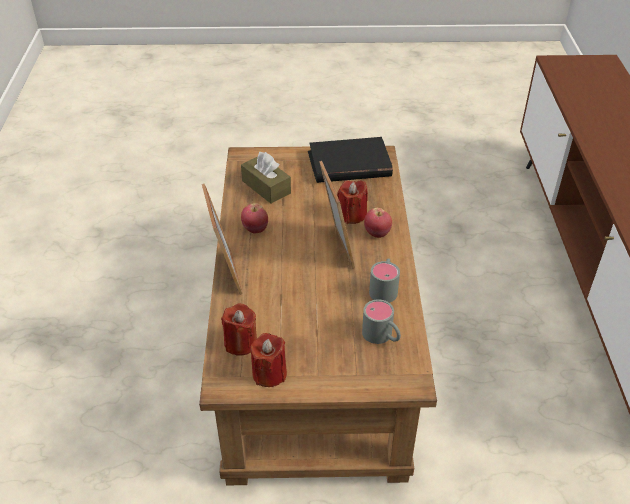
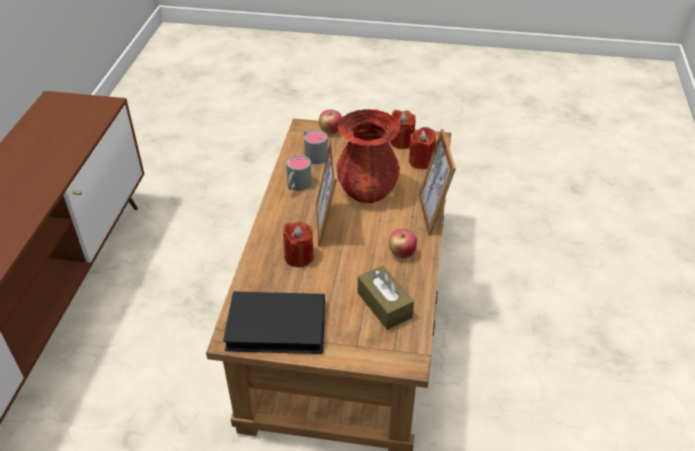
camera: 170 degrees left, 0 degrees up
apple [364,208,392,238] -> apple moved to [319,109,342,134]
none -> red vase [337,109,401,203]

